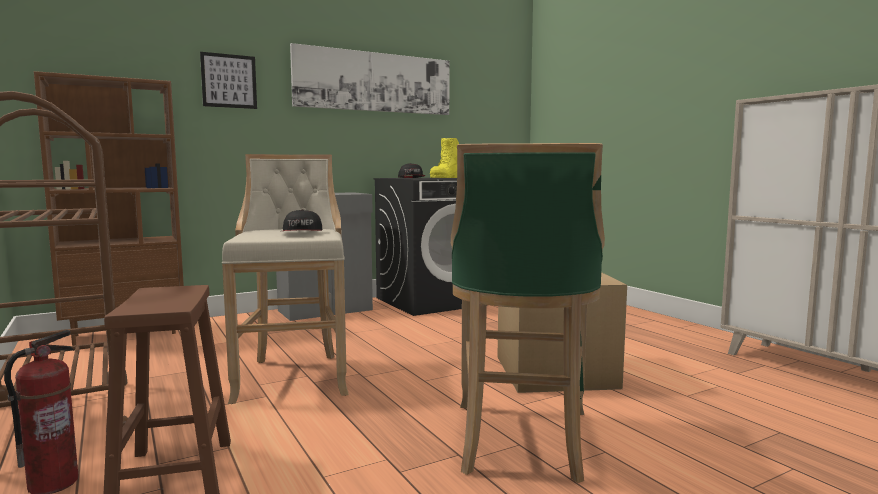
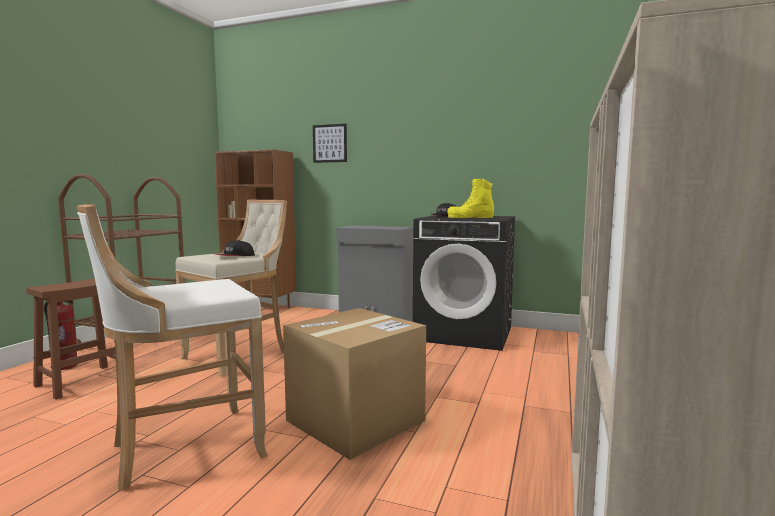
camera: 50 degrees right, 0 degrees up
picture [290,43,449,115] -> none
green stool [451,143,605,483] -> white stool [77,204,268,491]

